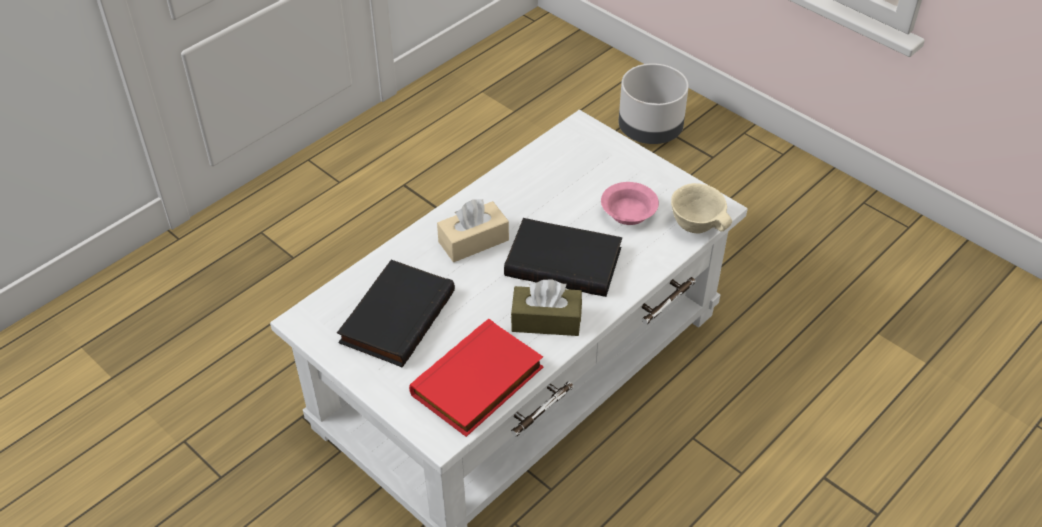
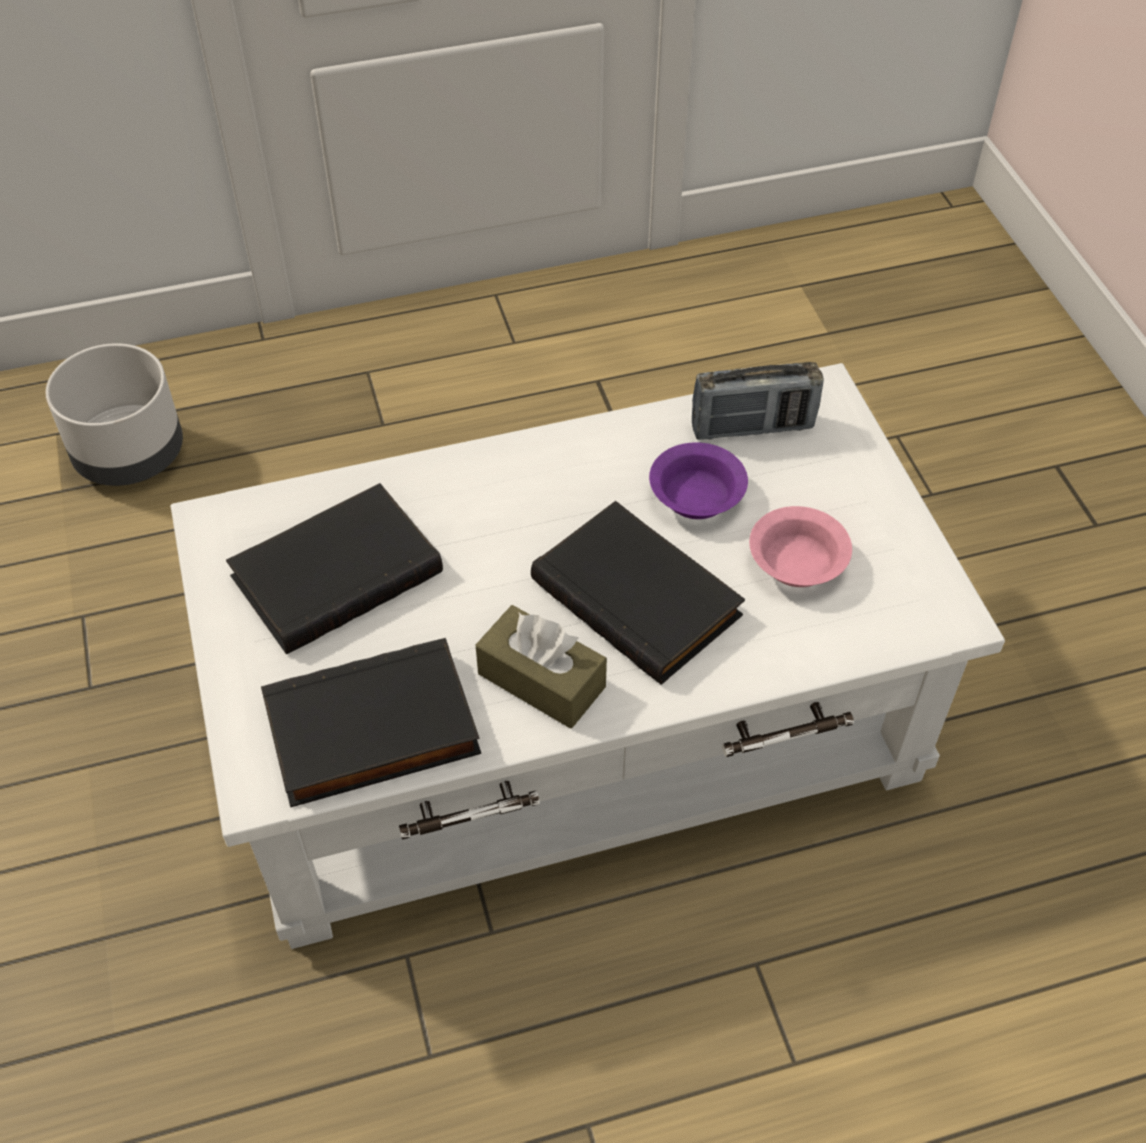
camera: 30 degrees right, 5 degrees up
red book [409,319,544,437] -> black book [261,638,481,807]
beige tissue box [437,199,509,262] -> none
grey planter [618,63,689,144] -> grey planter moved to [45,343,183,486]
beige bowl [671,183,732,233] -> none
none -> purple bowl [649,442,748,519]
none -> radio [692,362,824,440]

